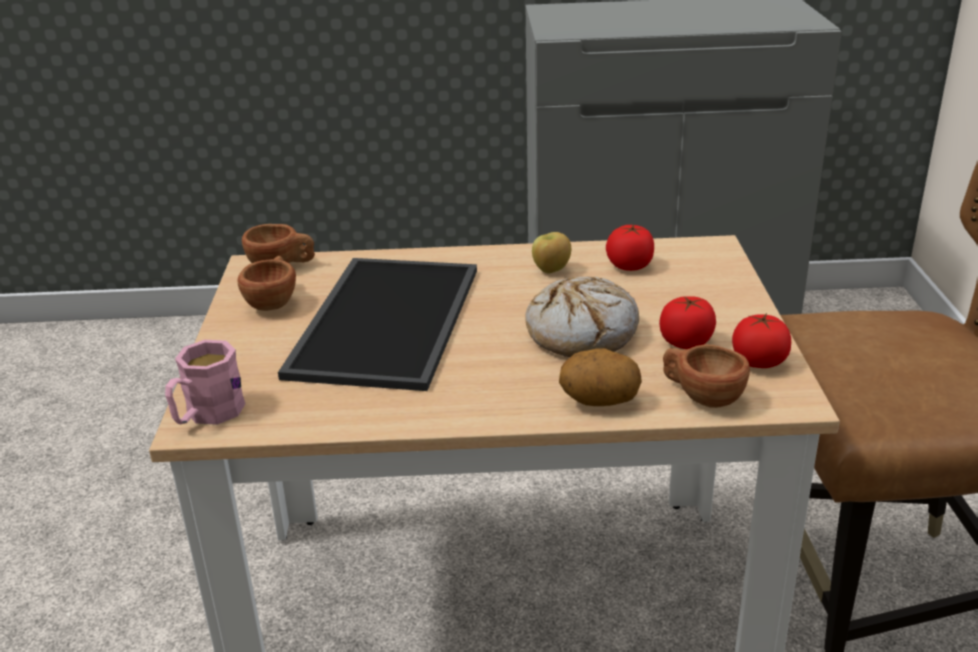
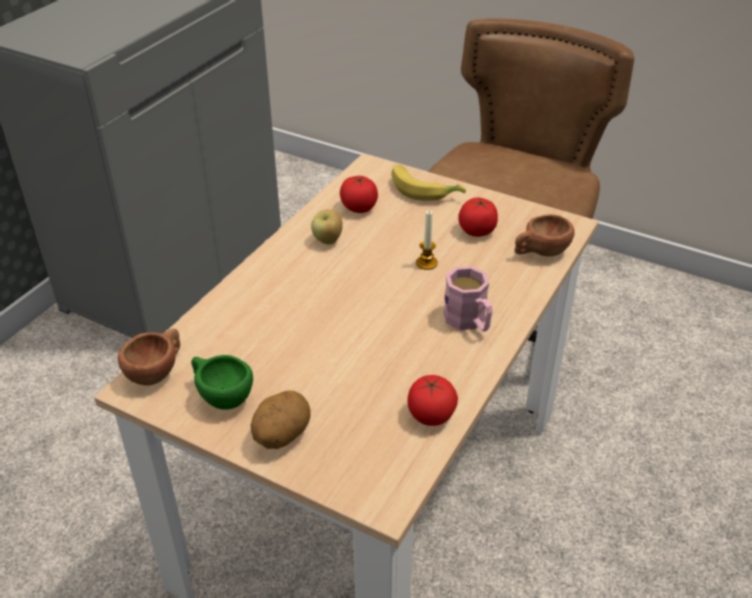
camera: 60 degrees left, 10 degrees up
pink mug [165,340,246,425] -> pink mug moved to [443,266,493,332]
brown cup [238,256,296,311] -> green cup [191,355,253,410]
tray [278,258,477,391] -> none
bread [525,277,639,357] -> candle [416,210,438,270]
potato [559,348,642,406] -> potato moved to [251,391,311,449]
tomato [732,313,791,368] -> tomato moved to [408,375,458,426]
none -> banana [391,165,466,200]

